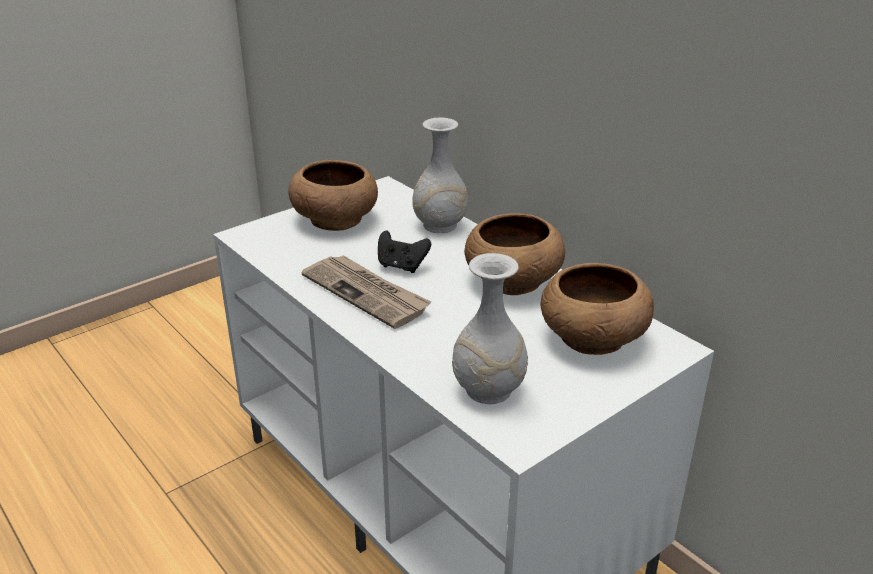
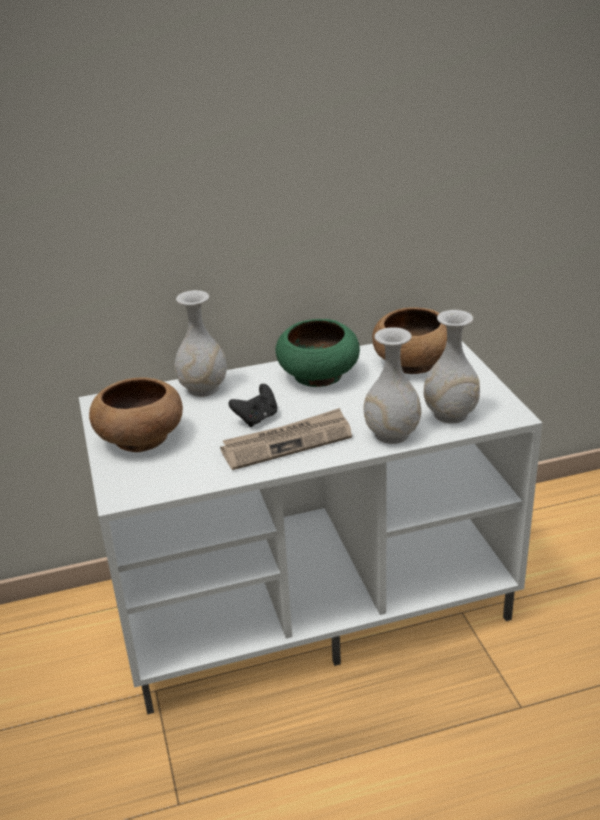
camera: 65 degrees left, 0 degrees up
brown bowl [464,213,565,295] -> green bowl [275,319,360,387]
none -> white vase [364,327,421,444]

